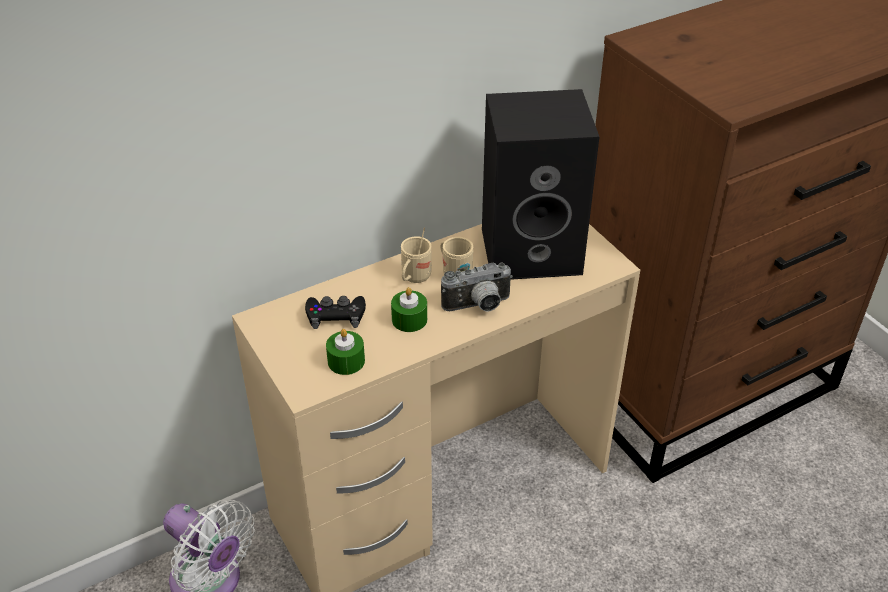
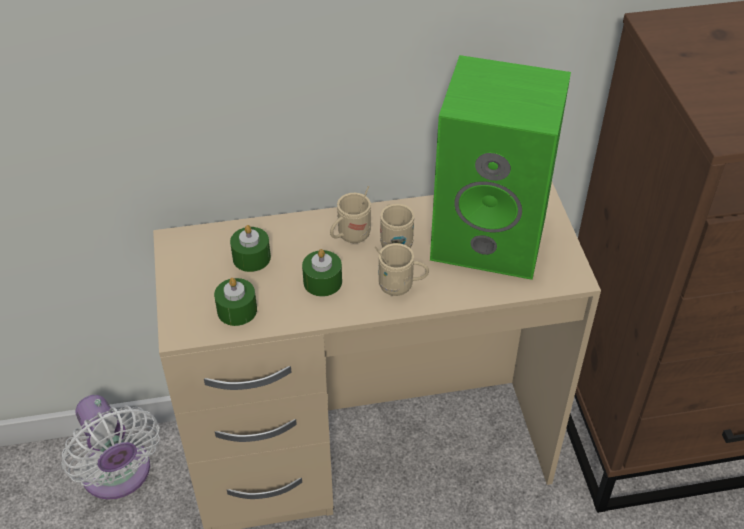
camera: 20 degrees right, 5 degrees up
black game controller [305,296,366,329] -> green candle [230,225,271,272]
camera [441,262,513,311] -> beige mug [375,243,429,296]
black speaker [482,89,599,280] -> green speaker [430,55,571,280]

